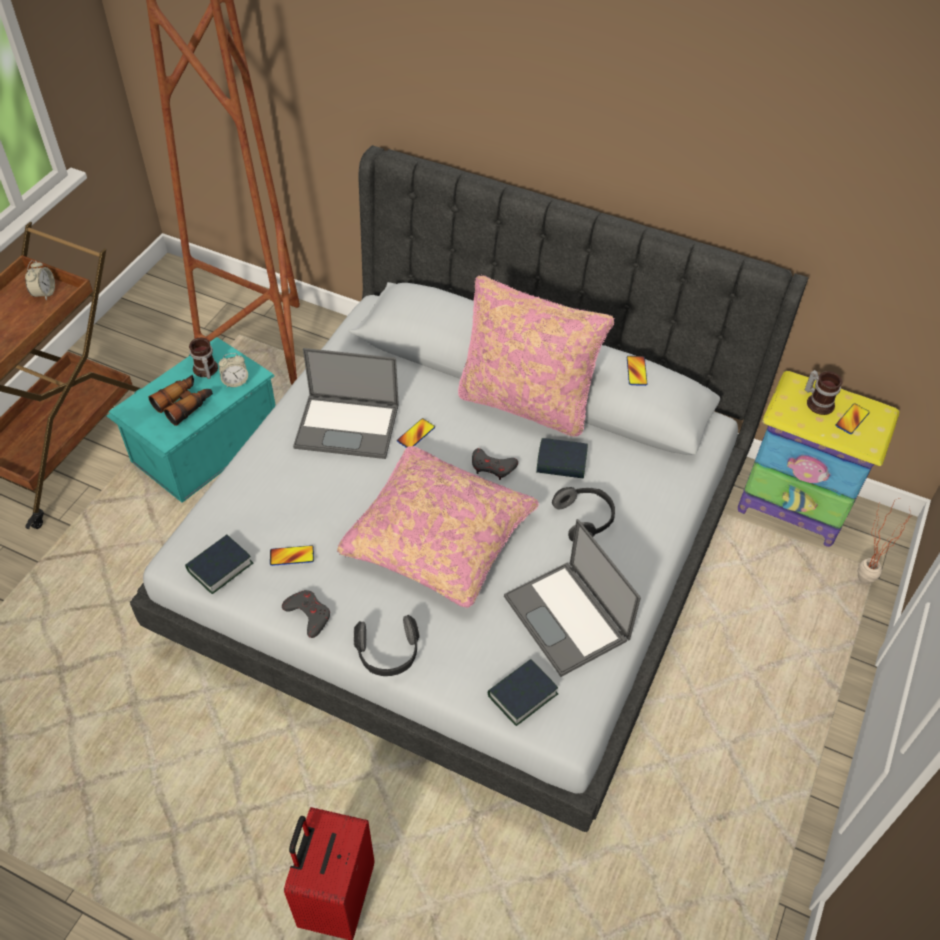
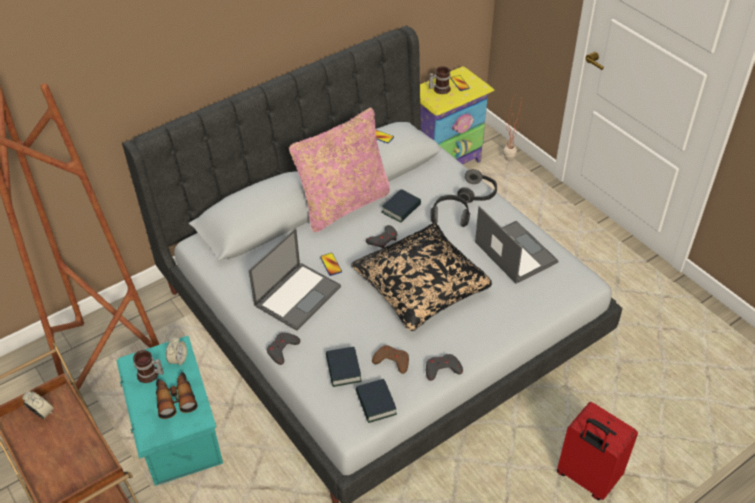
camera: 60 degrees left, 5 degrees down
phone [270,545,314,566] -> brown game controller [372,345,409,374]
pink pillow [337,446,539,607] -> black pillow [351,223,492,331]
headphones [354,615,420,676] -> headphones moved to [457,169,497,203]
book [488,659,558,726] -> book moved to [326,347,362,387]
laptop [504,519,641,677] -> laptop turned 120 degrees counterclockwise [475,206,559,284]
none -> grey game controller [267,333,300,365]

